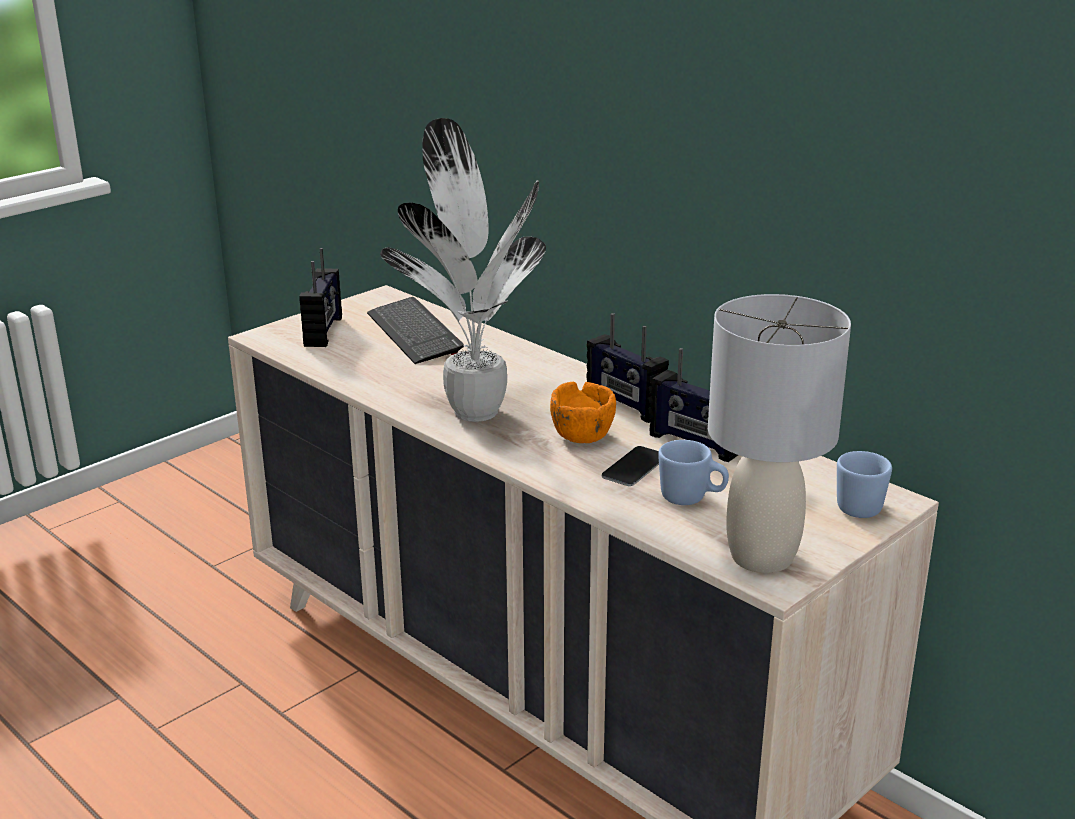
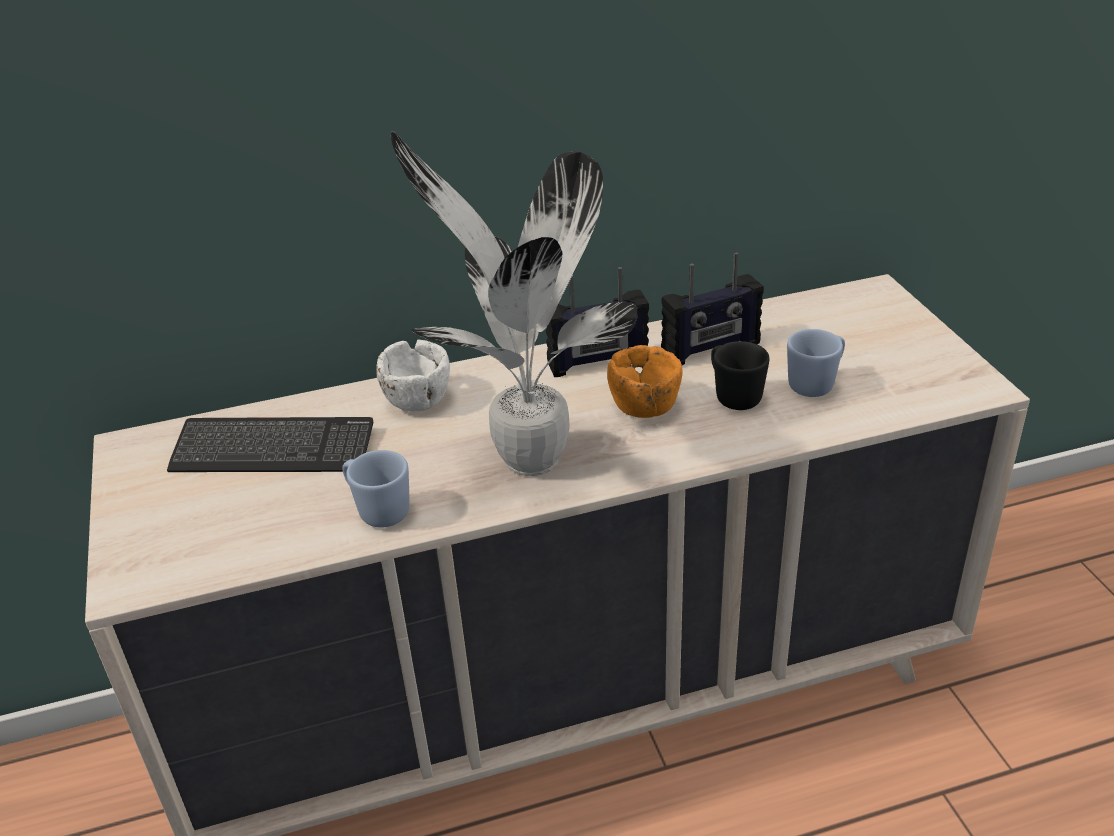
camera: 60 degrees left, 10 degrees up
radio [299,248,342,347] -> none
phone [602,446,659,486] -> black mug [711,341,769,410]
grey table lamp [708,294,851,573] -> none
blue mug [837,451,892,518] -> blue mug moved to [342,450,410,528]
none -> white bowl [376,340,450,412]

